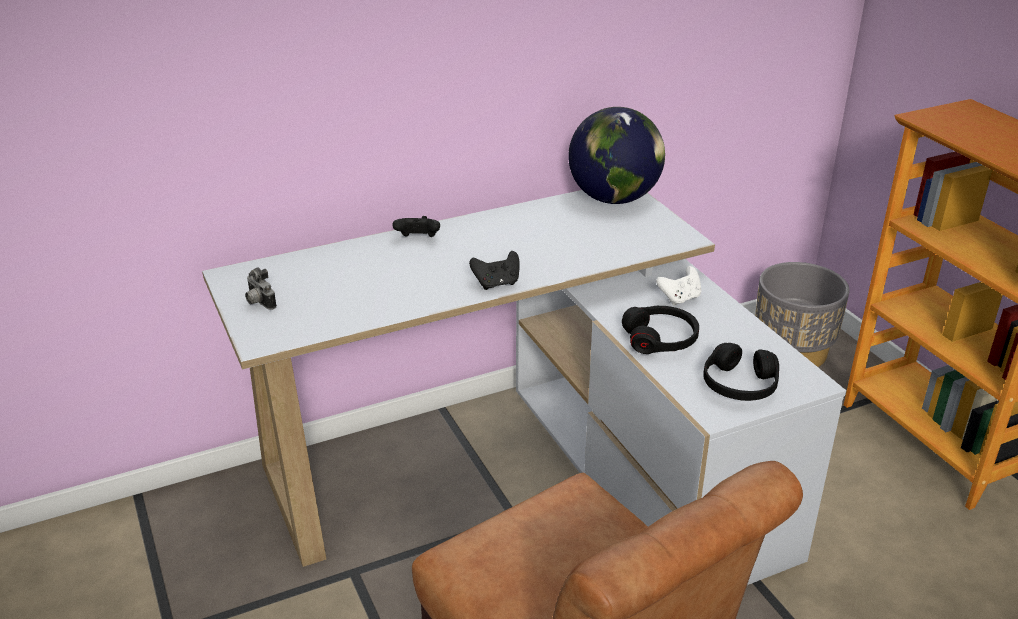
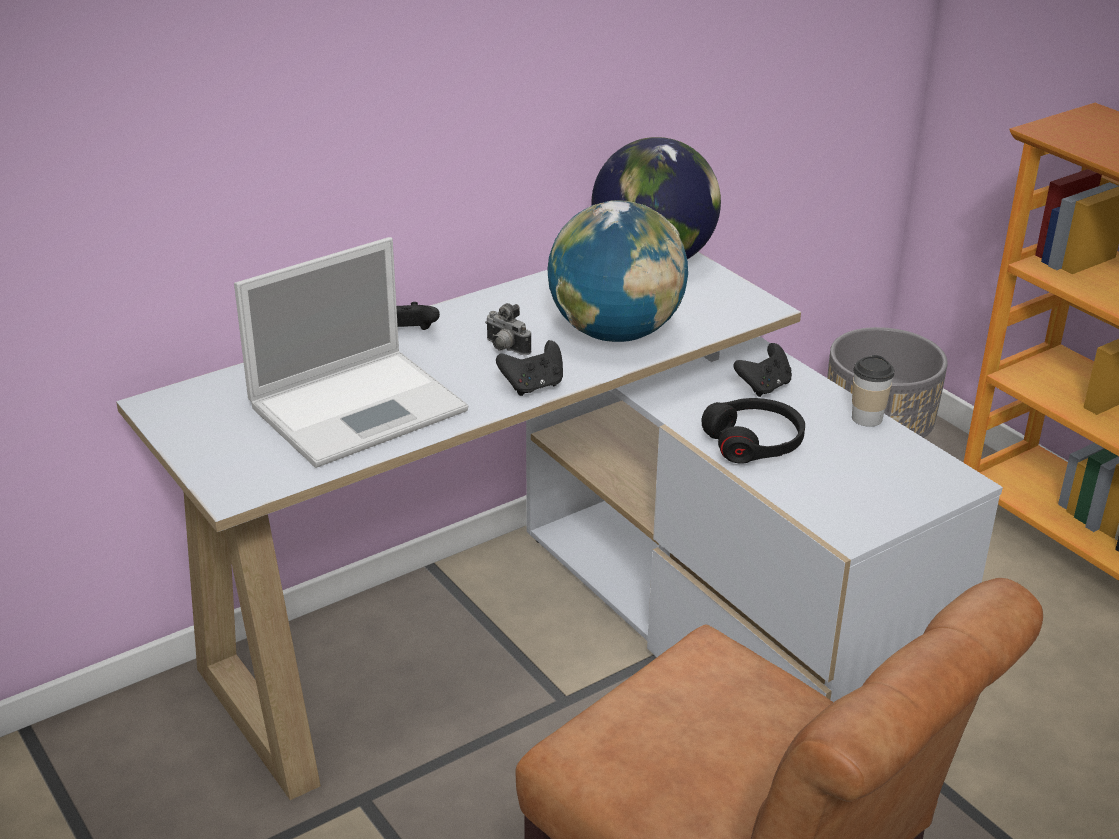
camera: 10 degrees left, 0 degrees up
camera [245,267,277,310] -> camera moved to [485,303,531,355]
white game controller [656,266,702,306] -> black game controller [733,343,792,397]
black headphones [703,343,779,401] -> none
none -> laptop [234,237,468,468]
none -> globe [548,200,688,342]
none -> cup [852,355,894,427]

